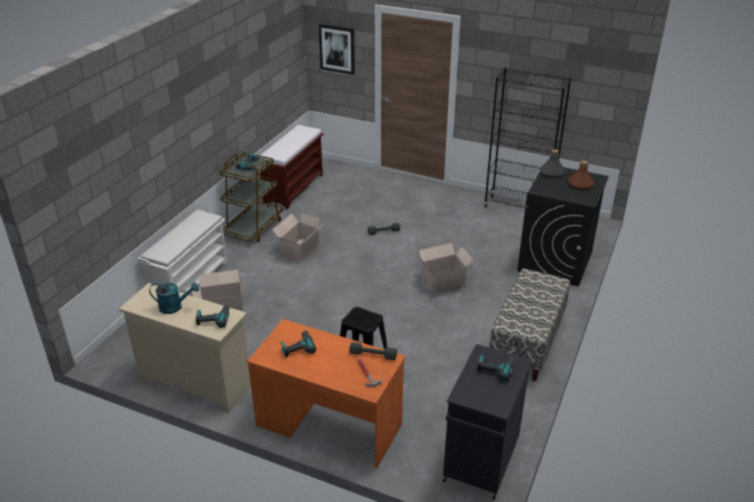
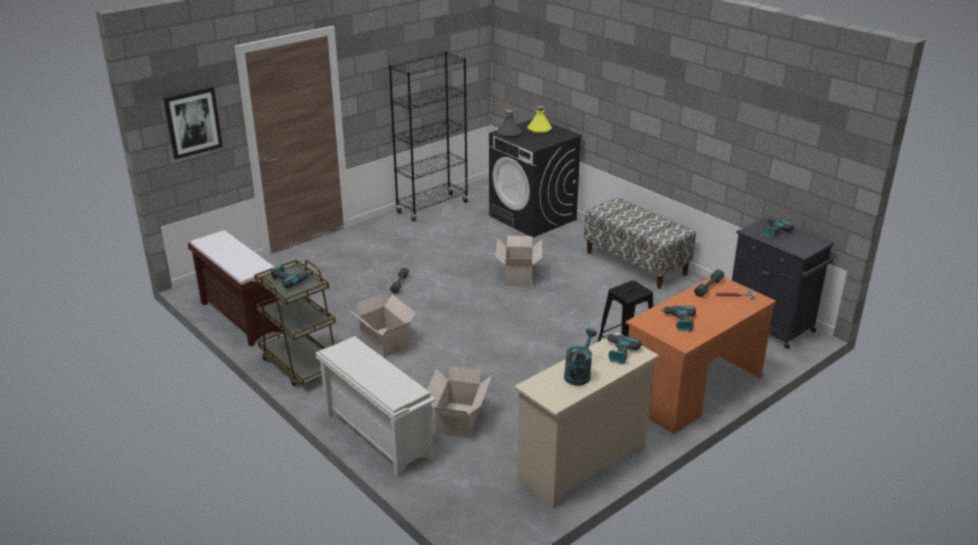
camera: 65 degrees left, 5 degrees down
brown bottle [568,160,594,189] -> yellow bottle [528,106,552,133]

